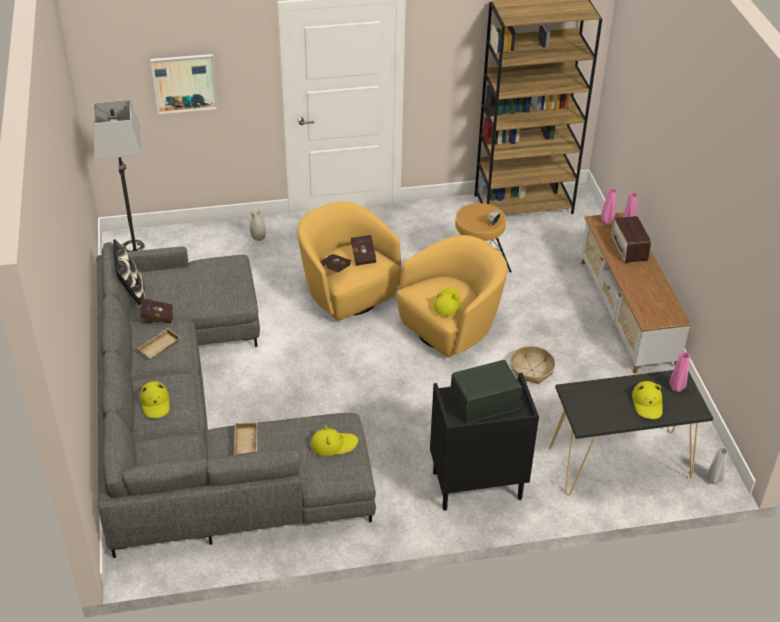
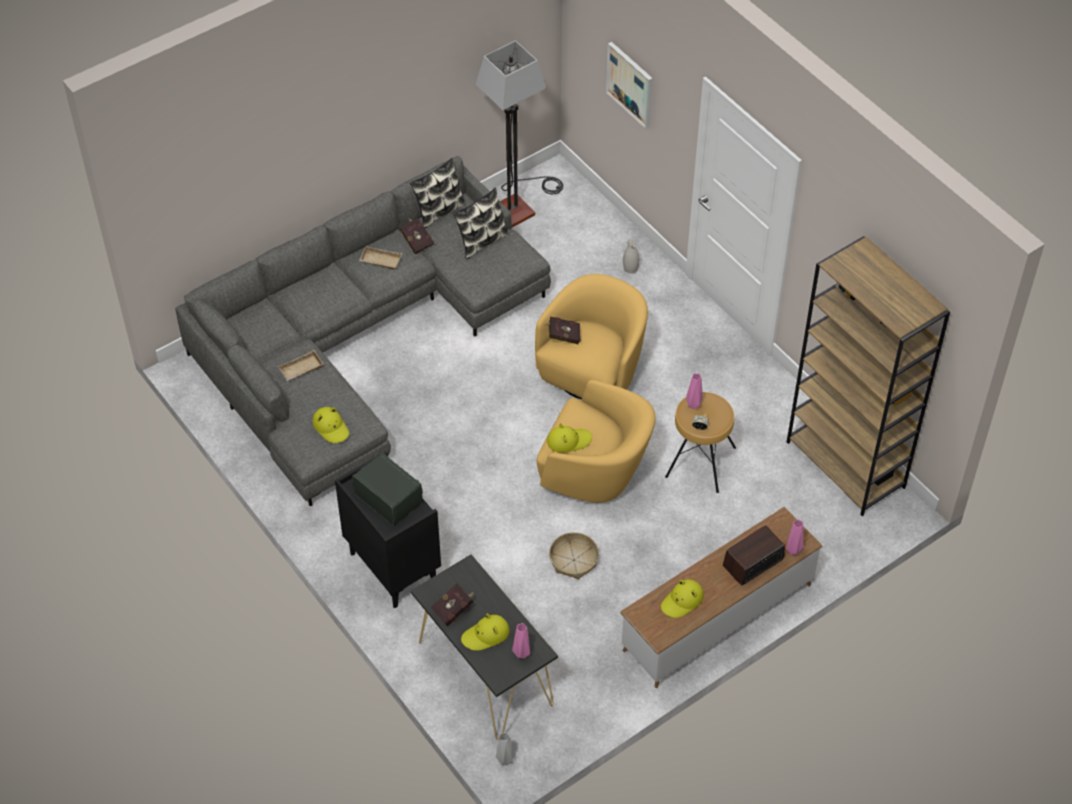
camera: 65 degrees right, 10 degrees up
yellow hat [140,381,170,418] -> yellow hat moved to [661,579,704,618]
red book [351,235,376,266] -> red book moved to [431,583,474,626]
pink vase [601,188,617,224] -> pink vase moved to [686,374,703,409]
none -> pillow [453,188,509,260]

